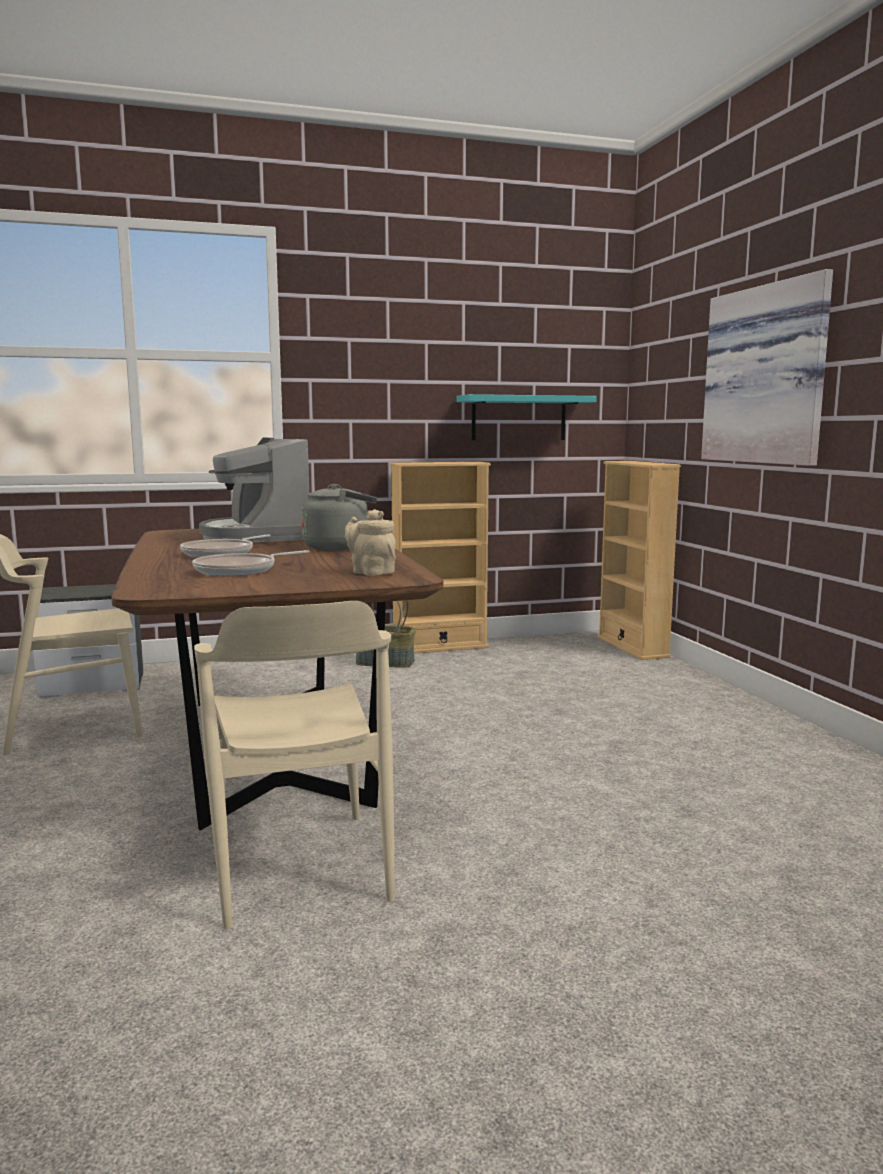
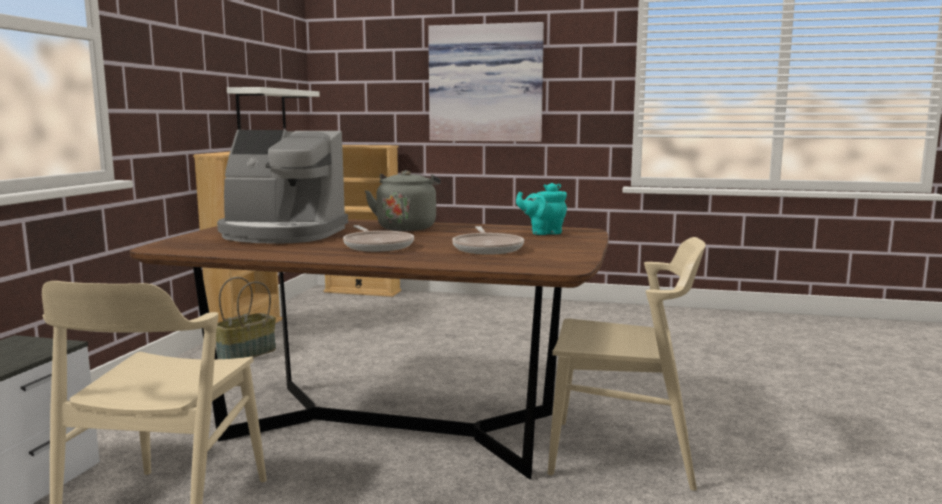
camera: 60 degrees left, 0 degrees up
beige teapot [345,509,396,576] -> turquoise teapot [516,183,567,235]
turquoise shelf [456,394,597,440] -> white shelf [227,87,320,130]

